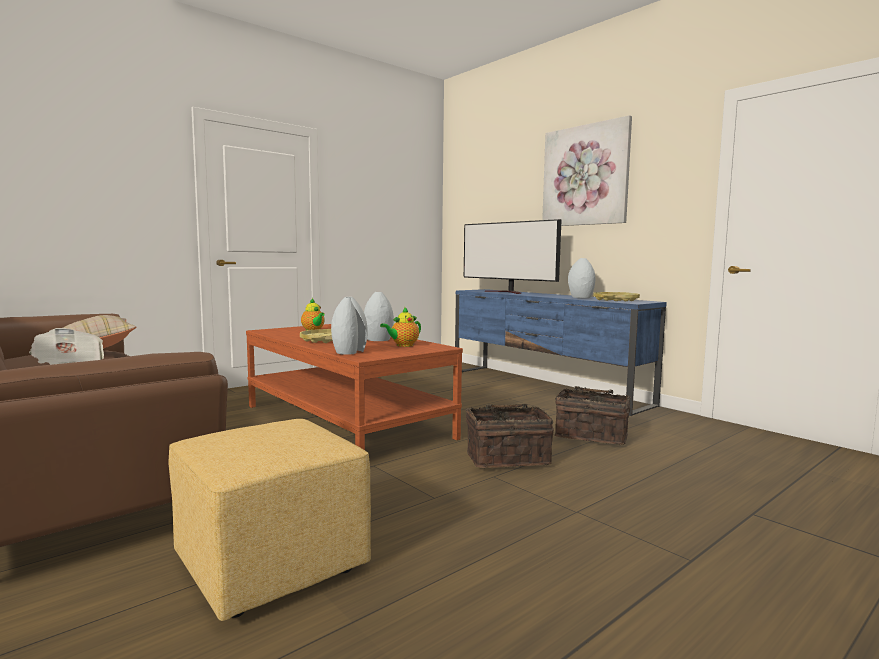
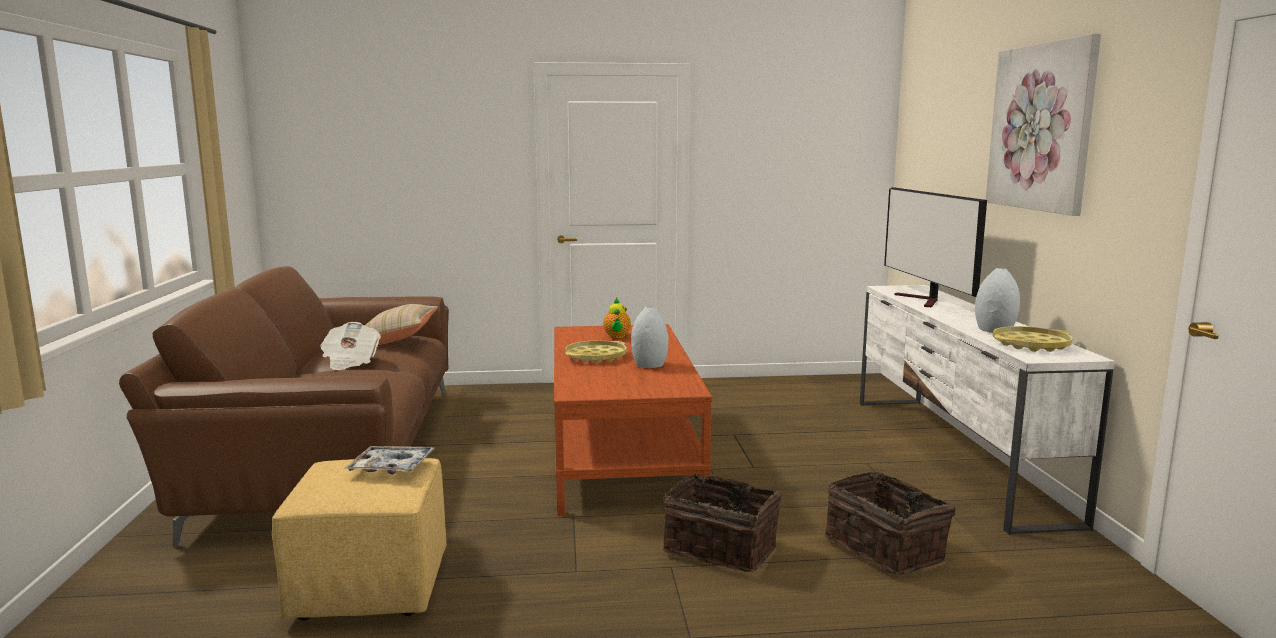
camera: 35 degrees right, 5 degrees up
grey vase [331,297,368,355] -> none
teapot [380,307,421,347] -> none
blue tv stand [455,289,667,416] -> white tv stand [860,285,1115,535]
none -> tray [343,446,435,474]

